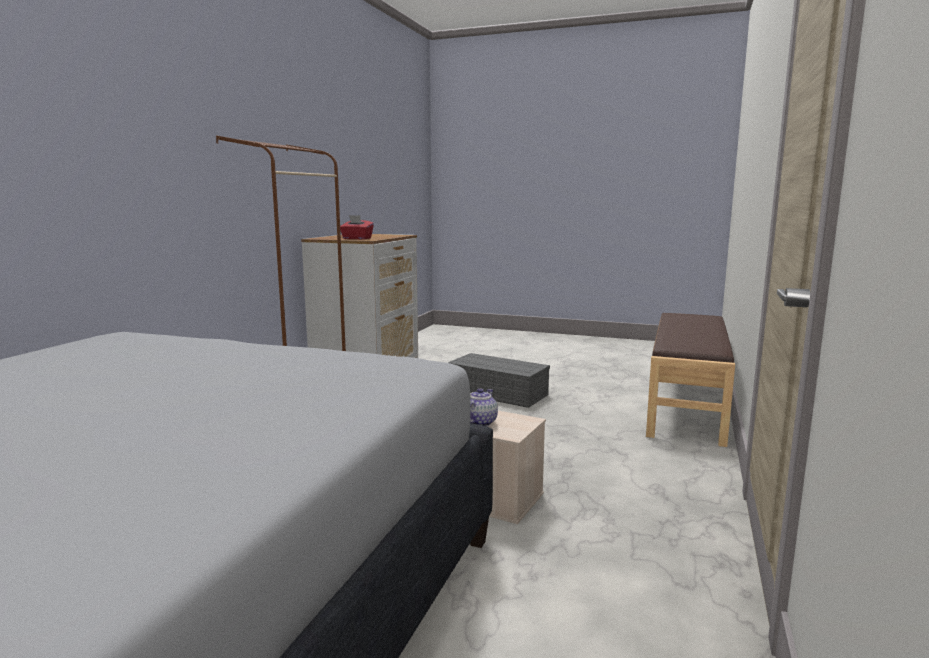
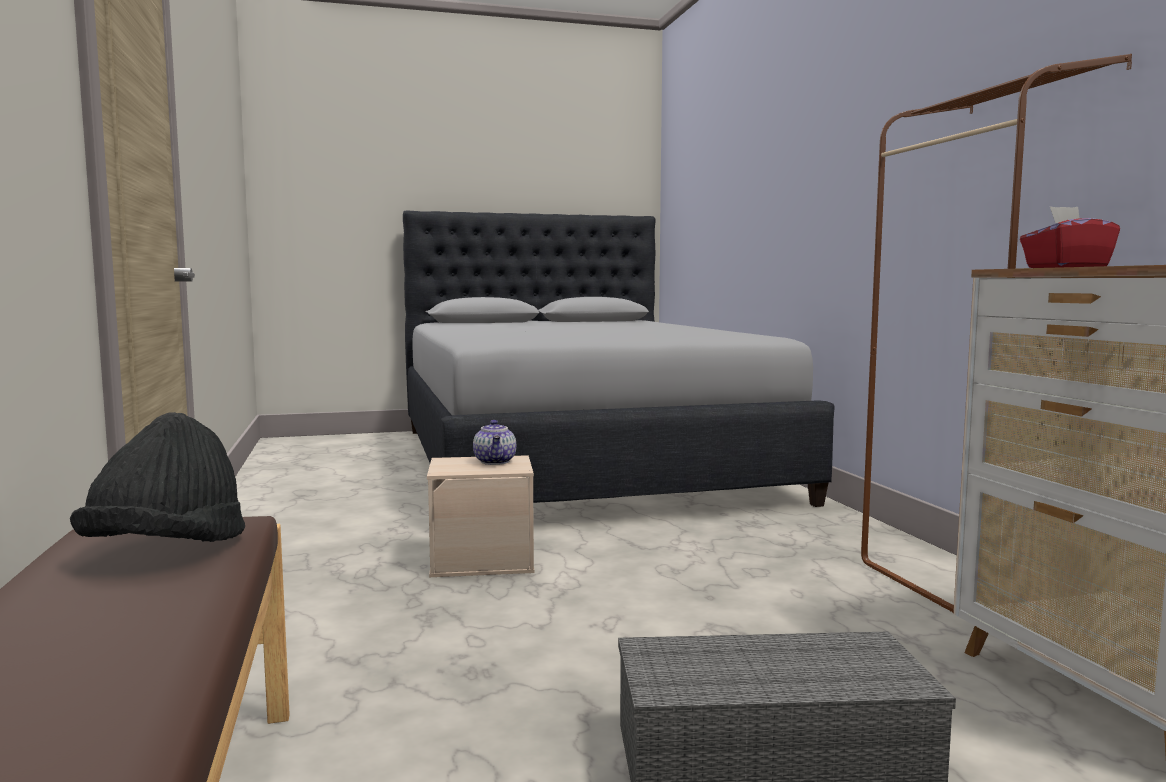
camera: 145 degrees right, 5 degrees down
none -> black hat [70,412,245,542]

